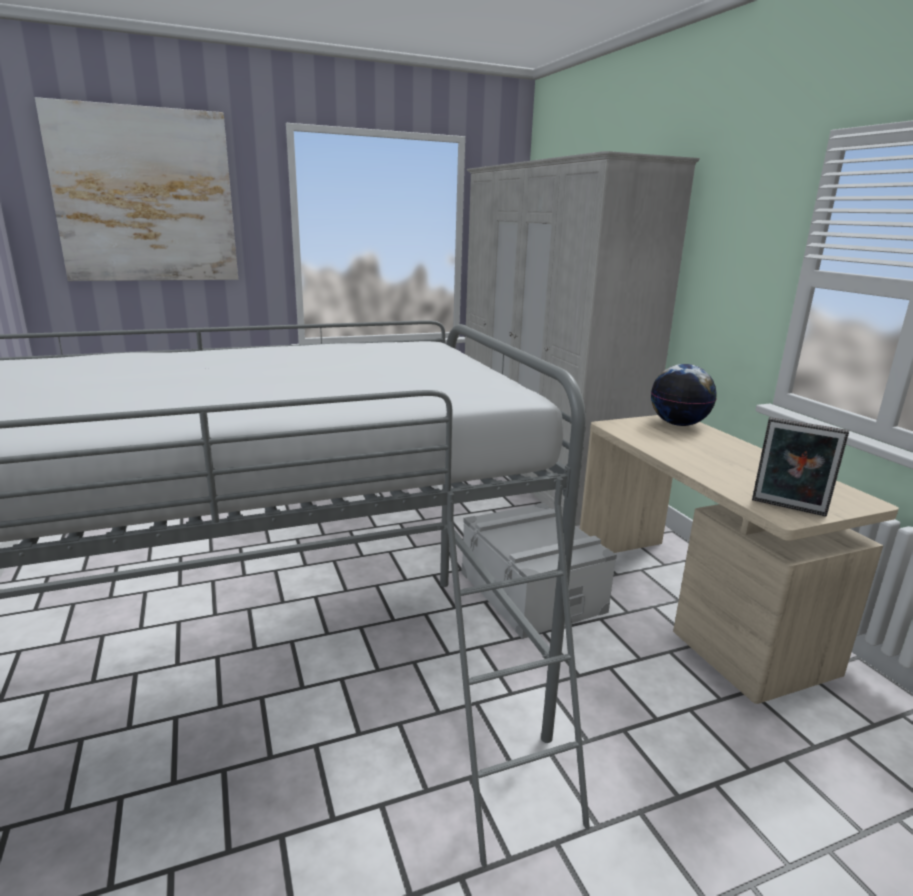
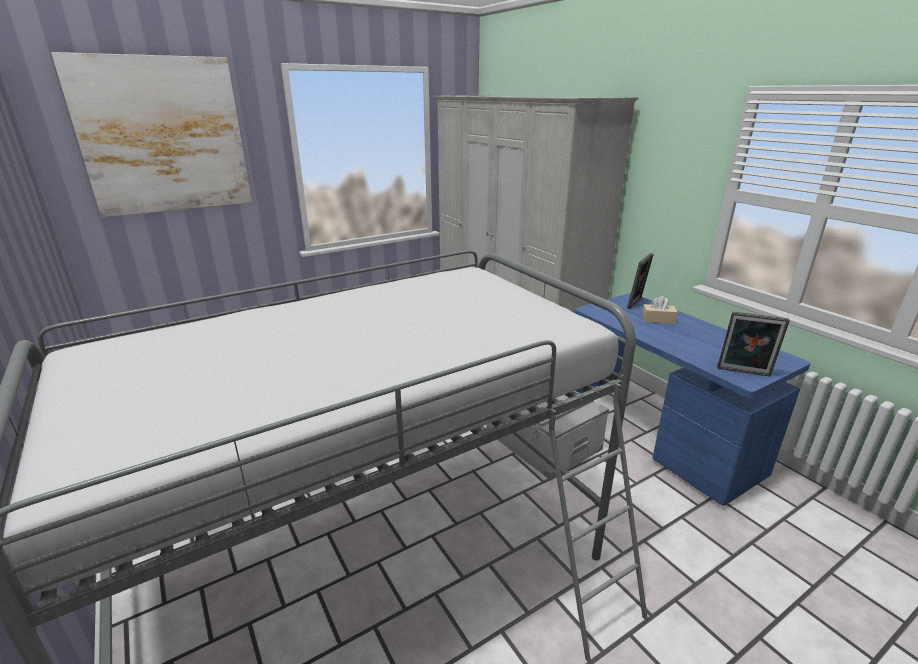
camera: 10 degrees left, 5 degrees up
beige desk [580,415,899,704] -> blue desk [574,293,810,506]
globe [651,364,717,426] -> picture frame [627,253,654,309]
none -> beige tissue box [642,296,678,324]

